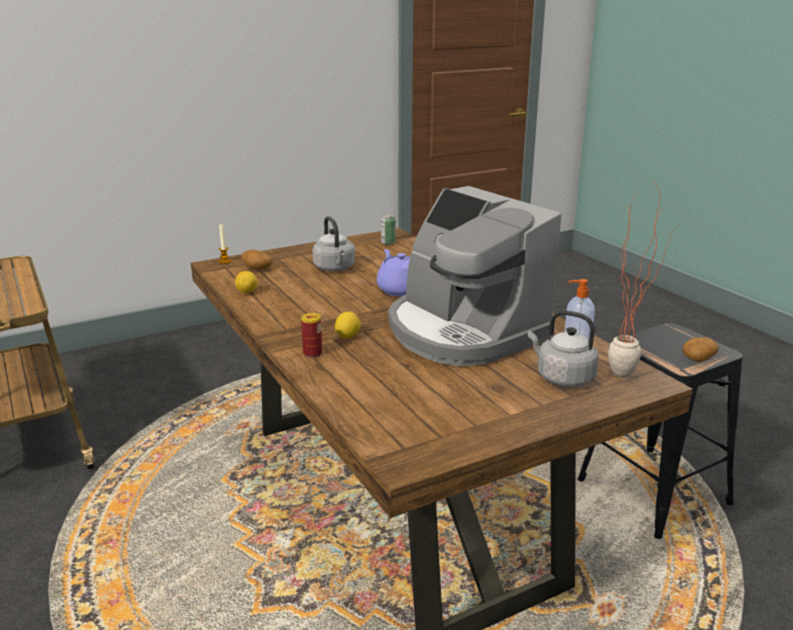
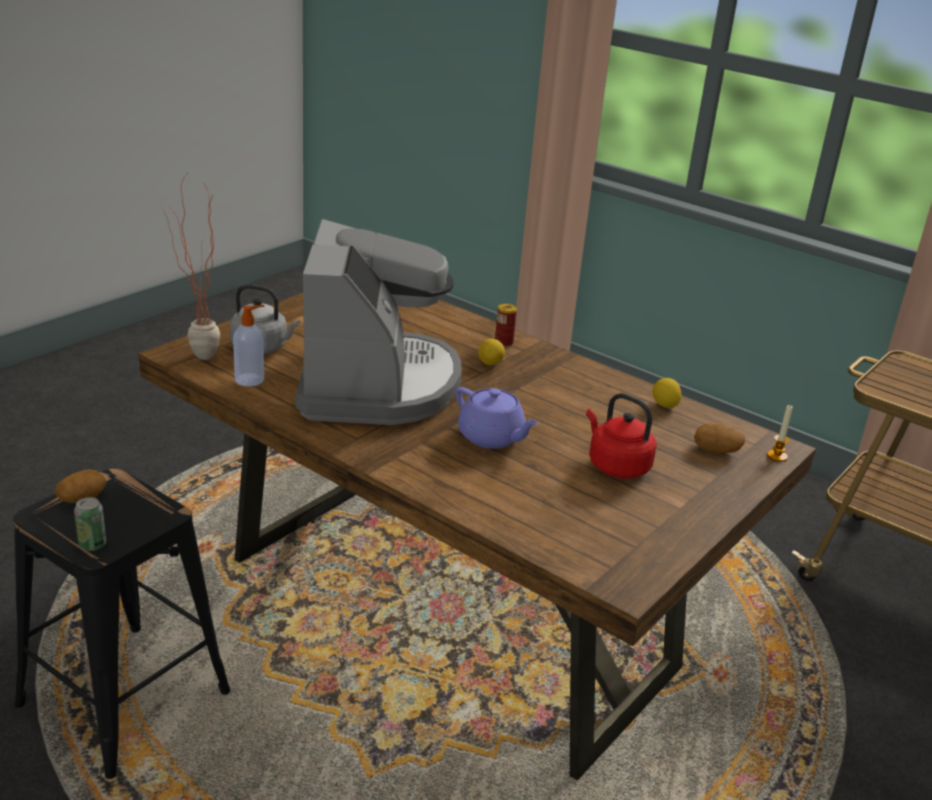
camera: 155 degrees right, 5 degrees up
grey kettle [312,216,355,271] -> red kettle [586,393,657,479]
can [381,214,396,245] -> can moved to [74,497,106,551]
coffee machine [388,186,561,366] -> coffee machine turned 60 degrees clockwise [295,219,462,425]

